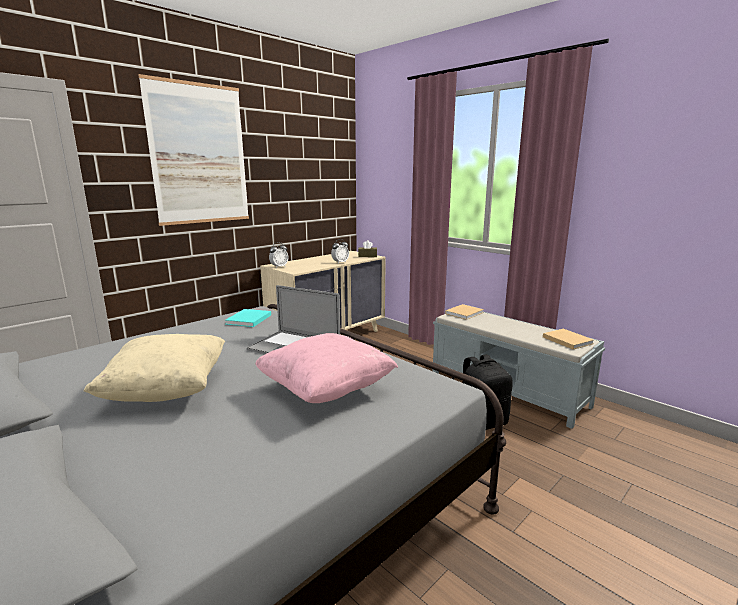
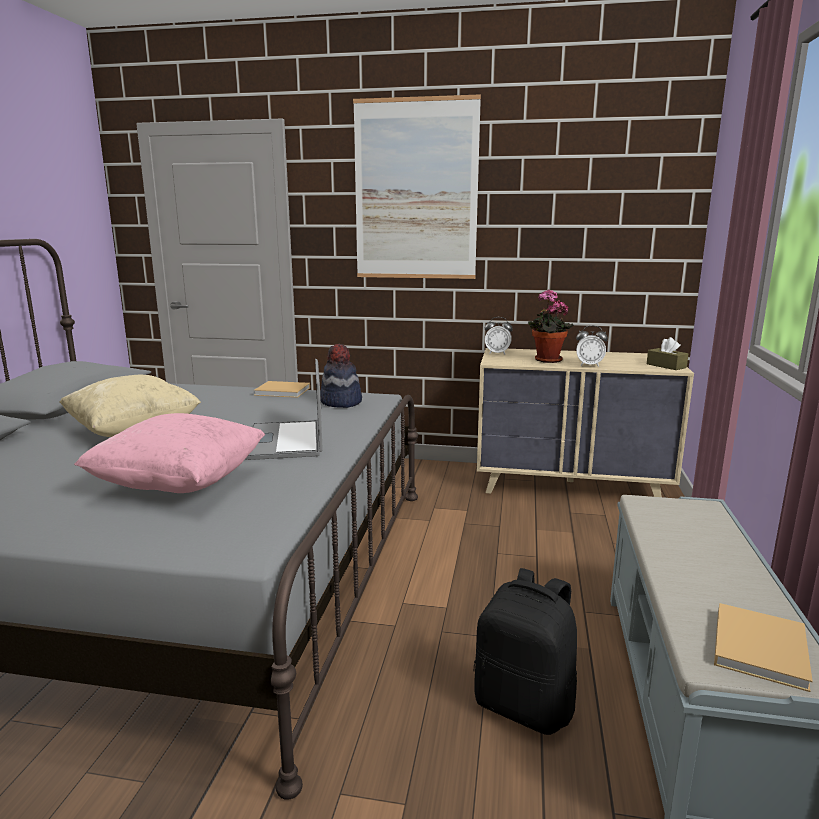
camera: 55 degrees right, 0 degrees up
turquoise book [226,309,271,327] -> hat [320,344,362,408]
beige book [445,304,484,320] -> beige book moved to [254,381,310,398]
none -> potted plant [528,290,574,363]

